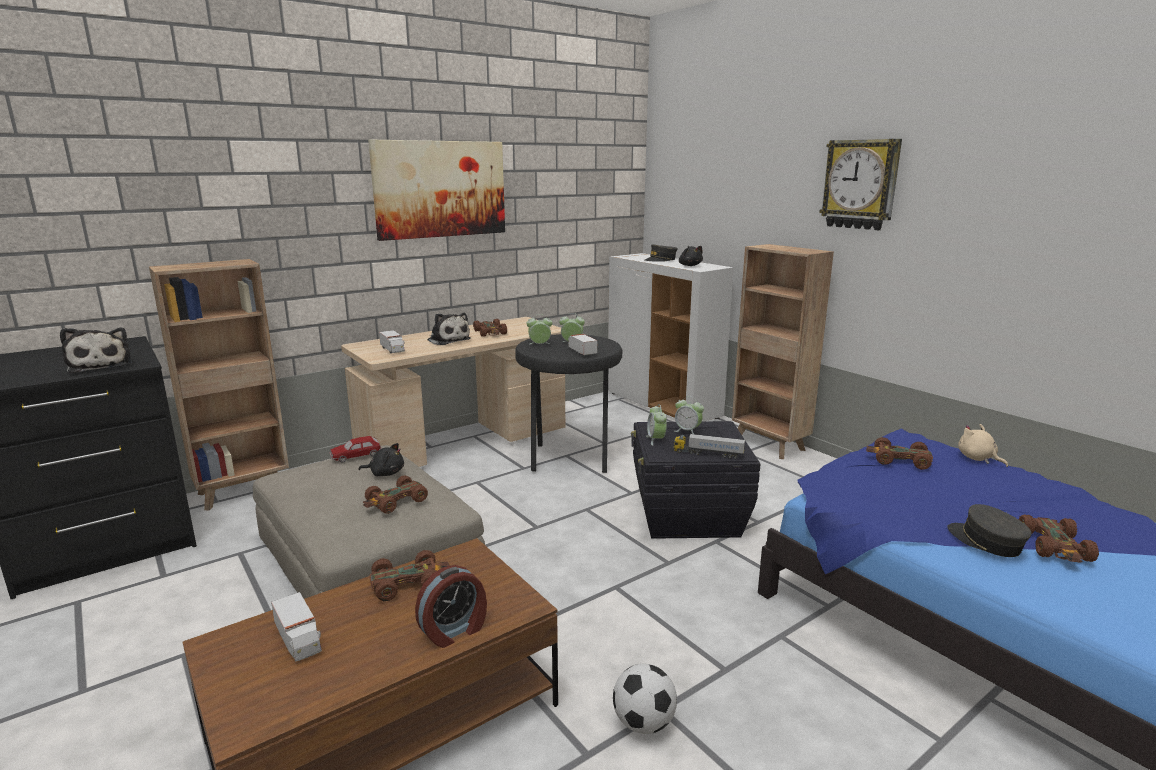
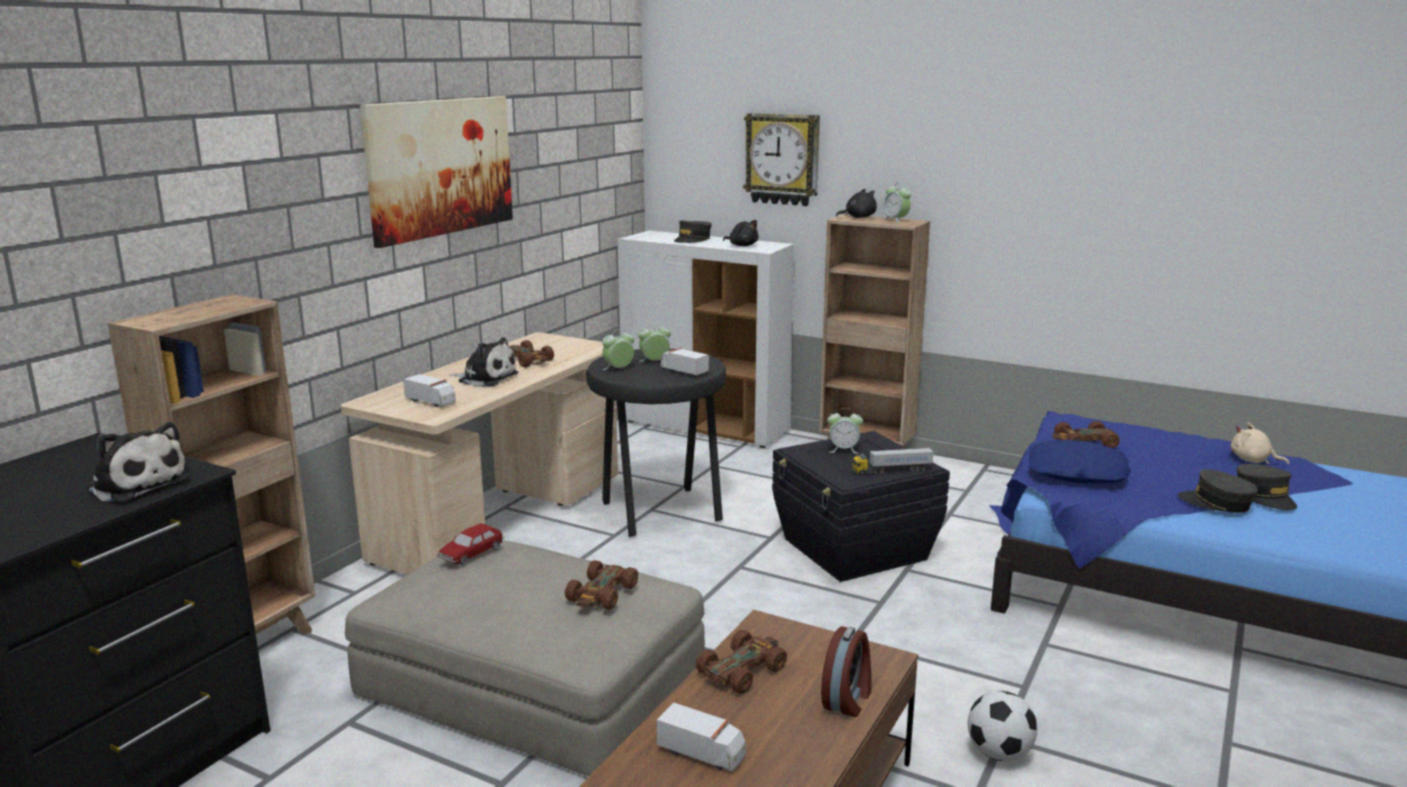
camera: 25 degrees left, 0 degrees up
black plush toy [359,443,404,476] -> black plush toy moved to [836,189,877,218]
alarm clock [646,404,667,446] -> alarm clock moved to [882,182,911,223]
wall clock [819,139,902,230] -> wall clock moved to [743,113,820,206]
beige plush toy [958,424,1008,467] -> beige plush toy moved to [1231,422,1289,465]
brown toy car [1019,514,1099,563] -> grey cap [1237,464,1297,510]
none -> blue pillow [1028,440,1131,484]

